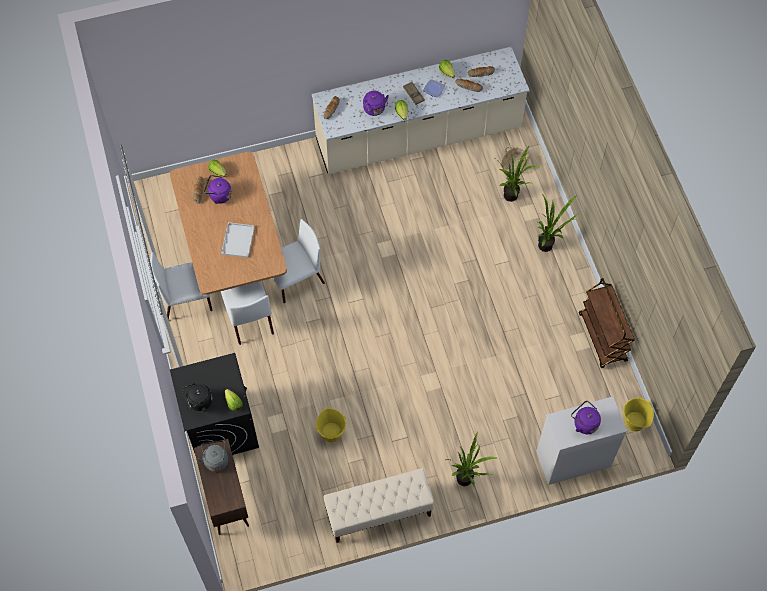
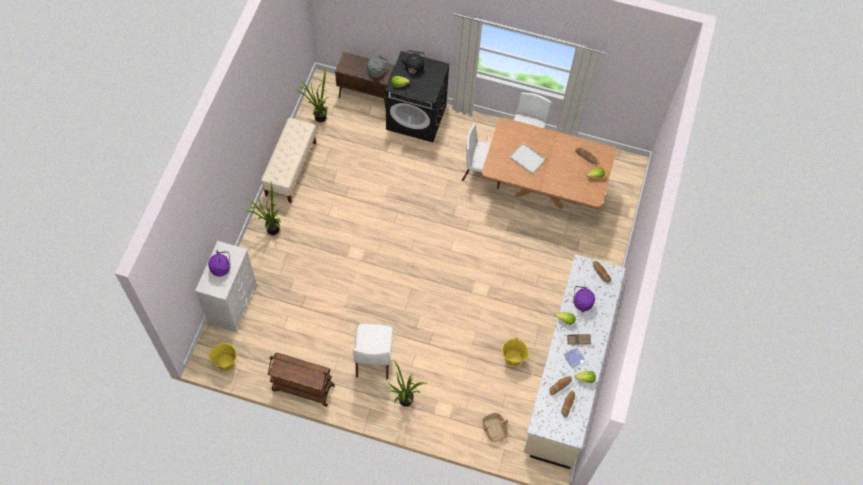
camera: 120 degrees right, 0 degrees up
purple kettle [204,175,232,204] -> none
white chair [272,219,325,303] -> white chair moved to [353,324,393,380]
yellow bucket [315,408,346,442] -> yellow bucket moved to [502,337,529,366]
potted plant [496,145,540,202] -> potted plant moved to [295,68,329,122]

